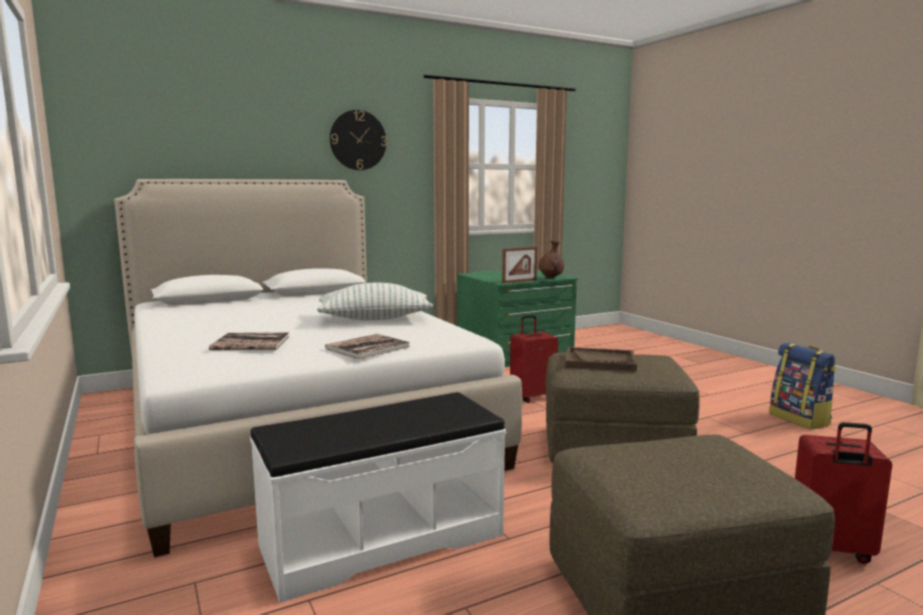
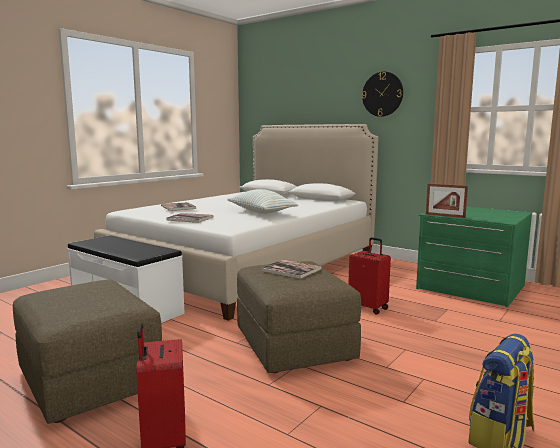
camera: 65 degrees right, 0 degrees up
brown vase [539,241,564,278] -> none
brown tray [565,347,637,371] -> book [262,259,322,279]

